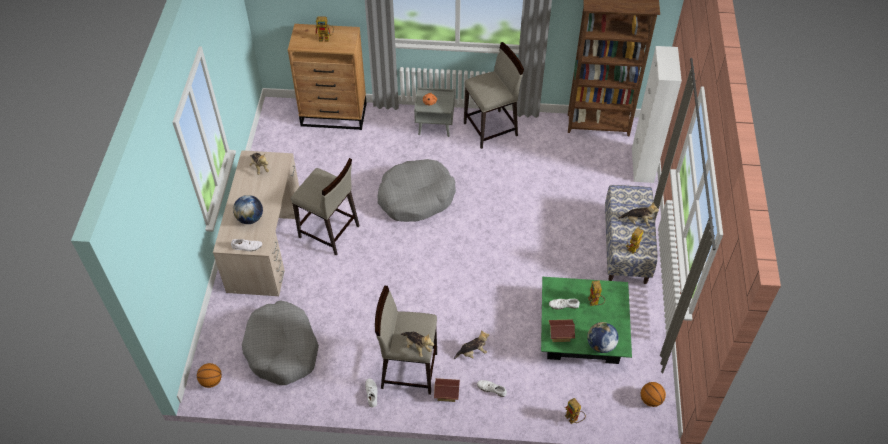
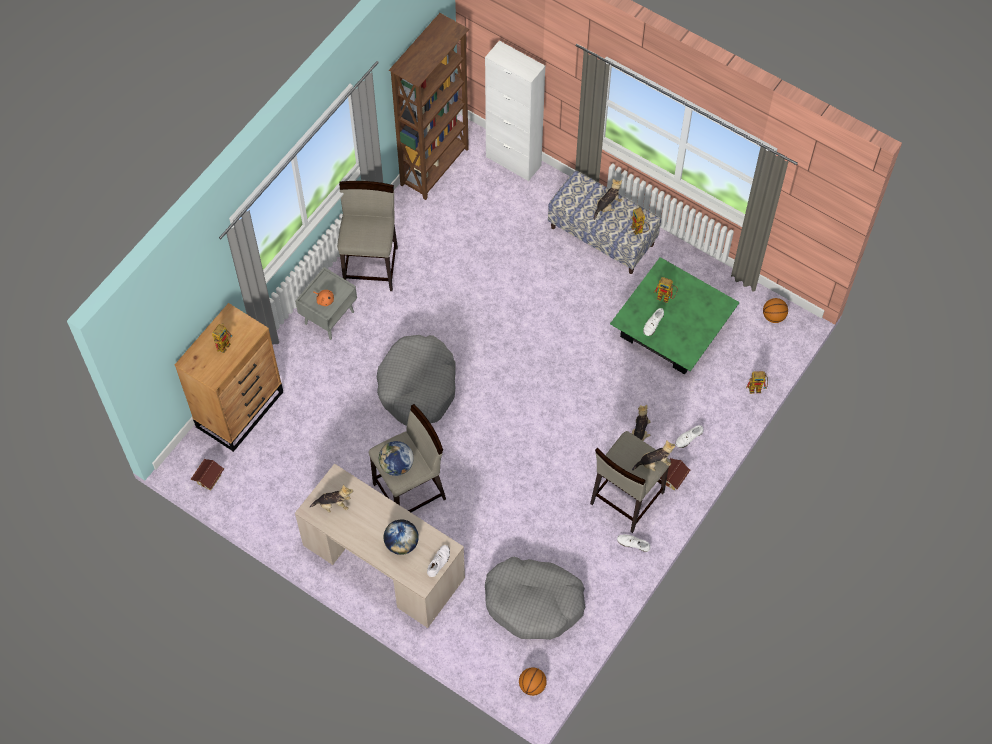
camera: 60 degrees left, 10 degrees up
toy house [549,319,575,342] -> toy house moved to [191,458,224,491]
globe [587,322,619,353] -> globe moved to [379,441,414,476]

